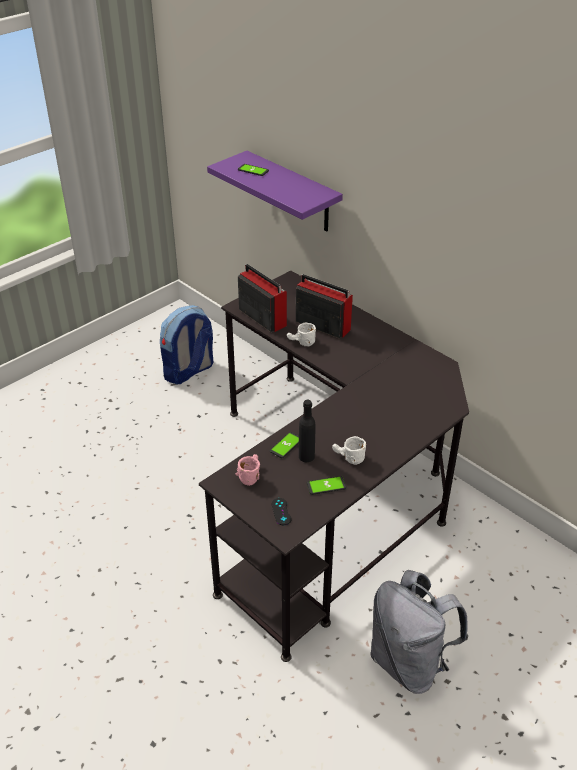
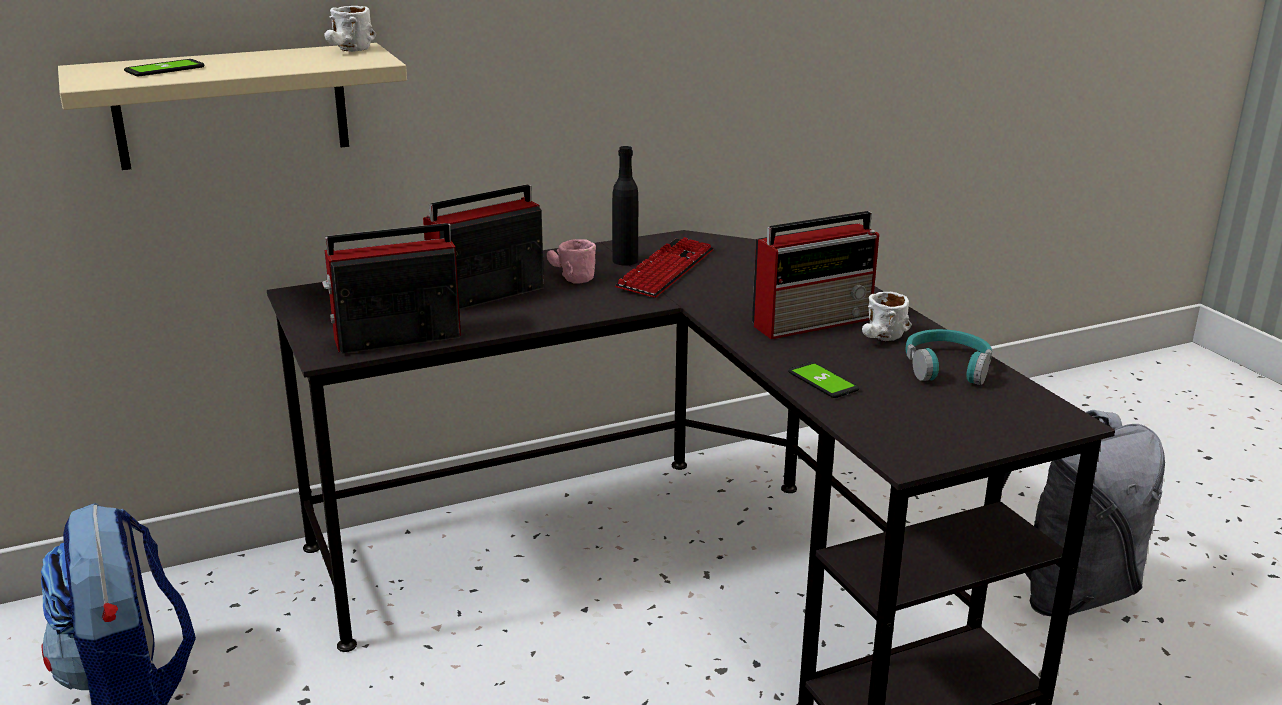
camera: 70 degrees left, 15 degrees down
purple shelf [207,151,343,231] -> beige shelf [58,43,407,170]
pink mug [235,454,260,486] -> pink mug moved to [547,239,596,283]
black game controller [271,498,291,525] -> none
white mug [287,322,316,347] -> white mug moved to [324,6,376,52]
black bottle [299,400,315,462] -> black bottle moved to [612,146,638,265]
phone [307,476,346,495] -> turquoise headphones [906,329,992,385]
none -> keyboard [615,237,714,298]
none -> radio [752,211,879,339]

